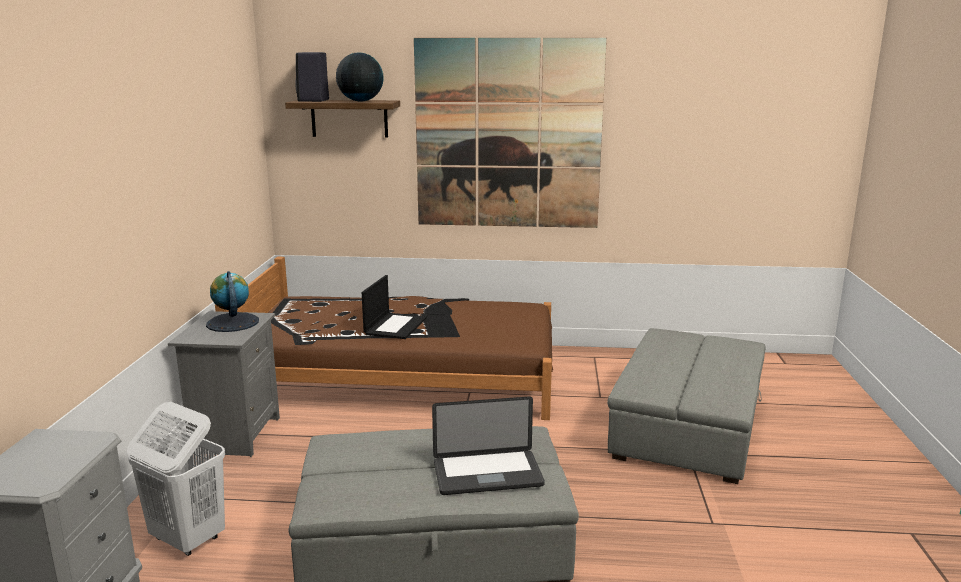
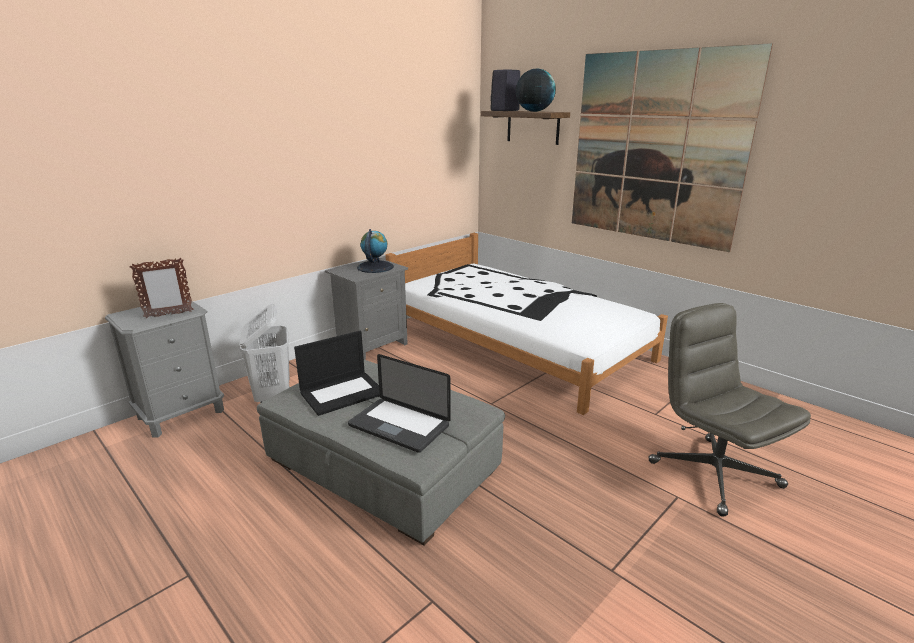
camera: 40 degrees right, 5 degrees up
brown bed [215,257,553,420] -> white bed [385,233,668,415]
laptop [362,275,427,339] -> laptop moved to [294,331,380,416]
grey ottoman [607,328,766,484] -> grey office chair [648,303,811,517]
none -> picture frame [130,258,193,318]

